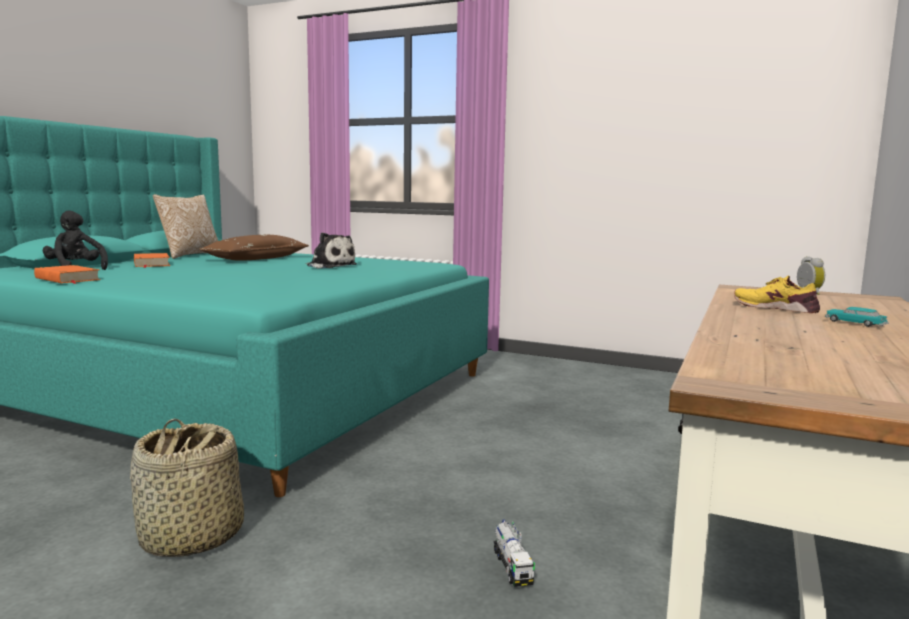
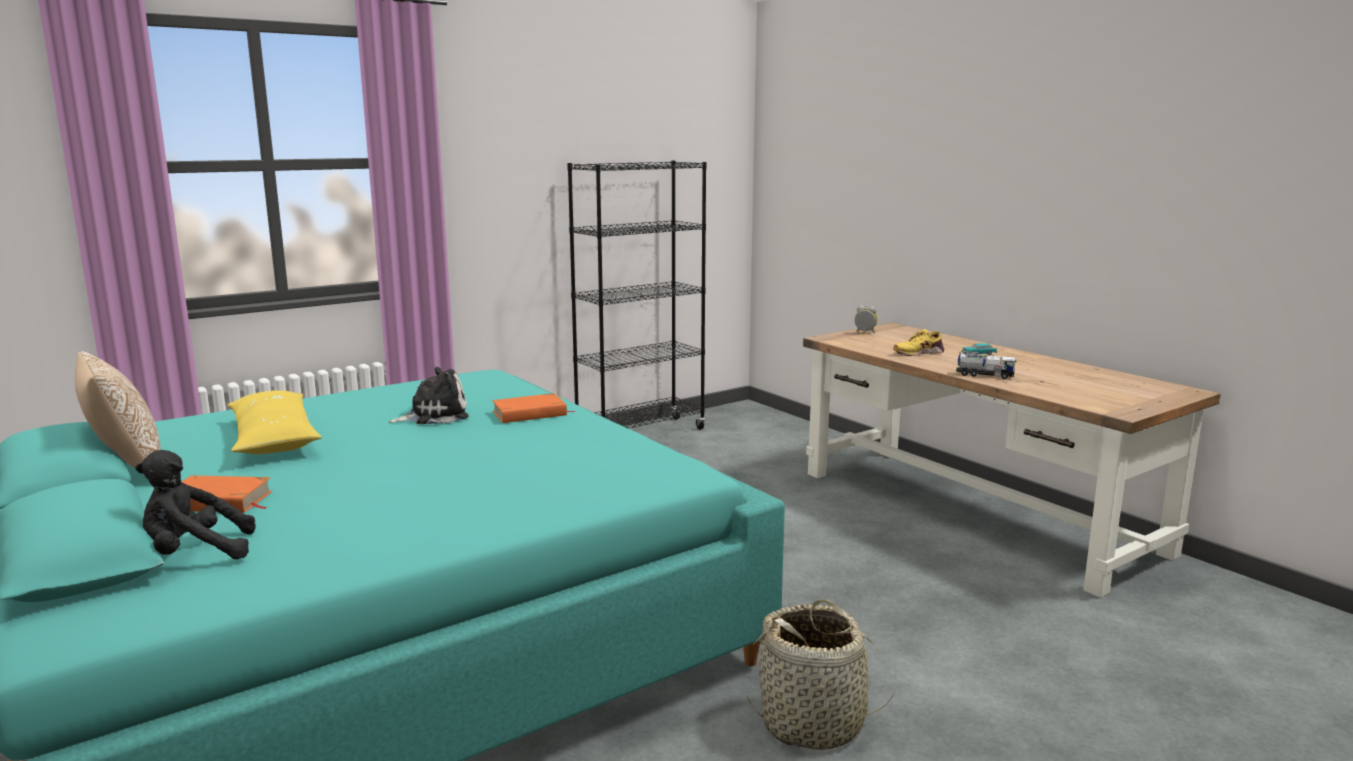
camera: 60 degrees left, 5 degrees up
orange book [34,265,101,284] -> orange book moved to [492,393,574,423]
brown pillow [199,235,309,261] -> yellow pillow [227,390,322,454]
toy truck [494,520,535,587] -> toy truck moved to [956,351,1016,379]
none -> black bookcase [567,161,707,430]

